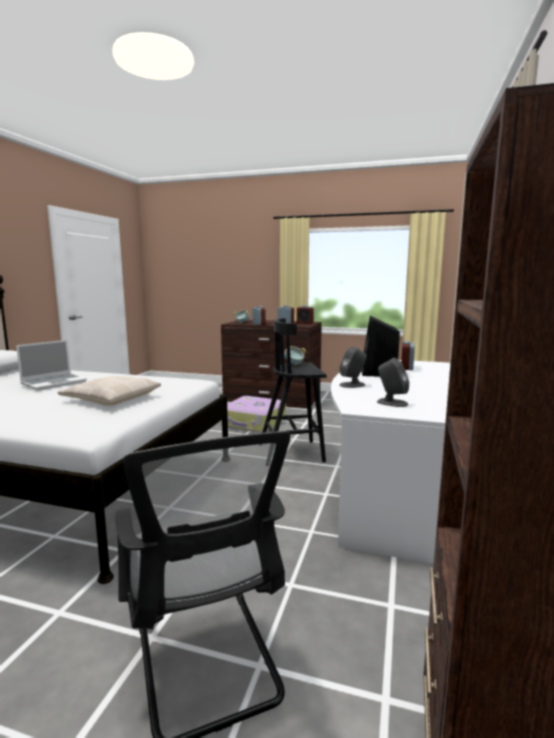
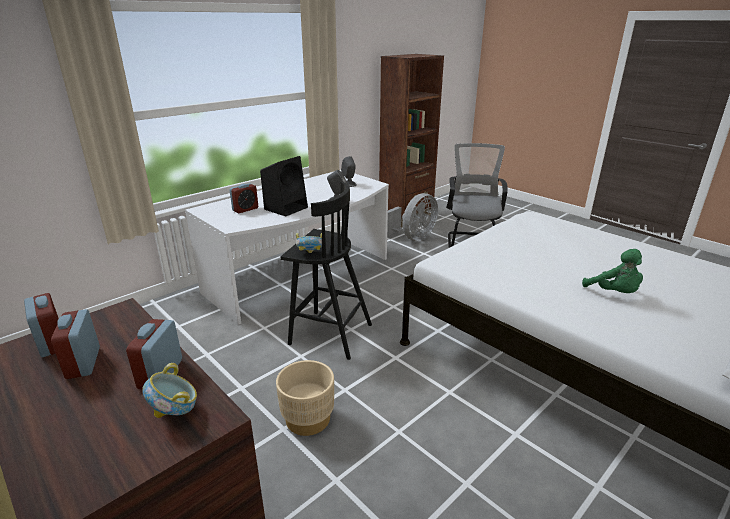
camera: 150 degrees left, 15 degrees up
laptop [16,340,87,391] -> green plush toy [582,249,643,293]
beige pillow [58,376,161,406] -> none
suitcase [220,396,286,433] -> beige planter [276,360,334,436]
none -> grey fan [387,193,438,241]

